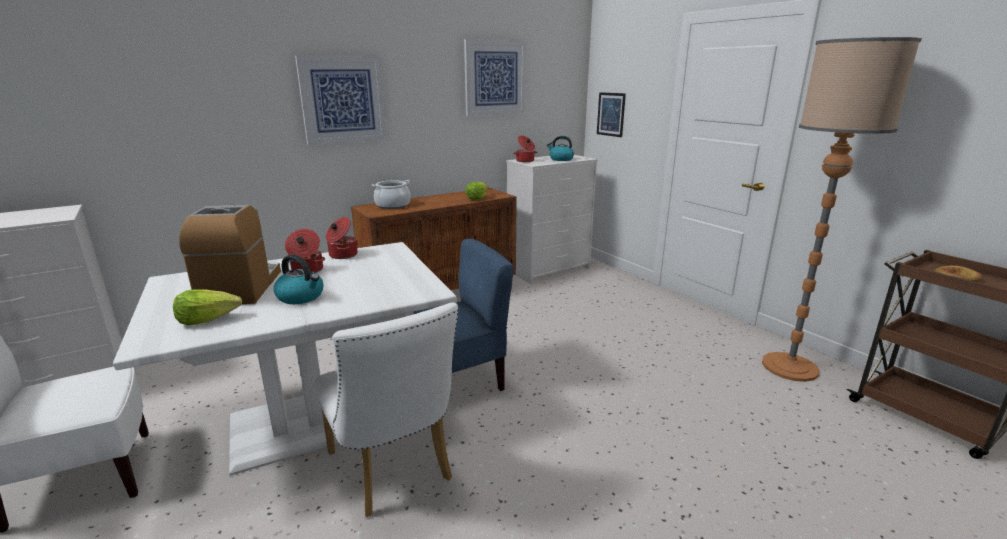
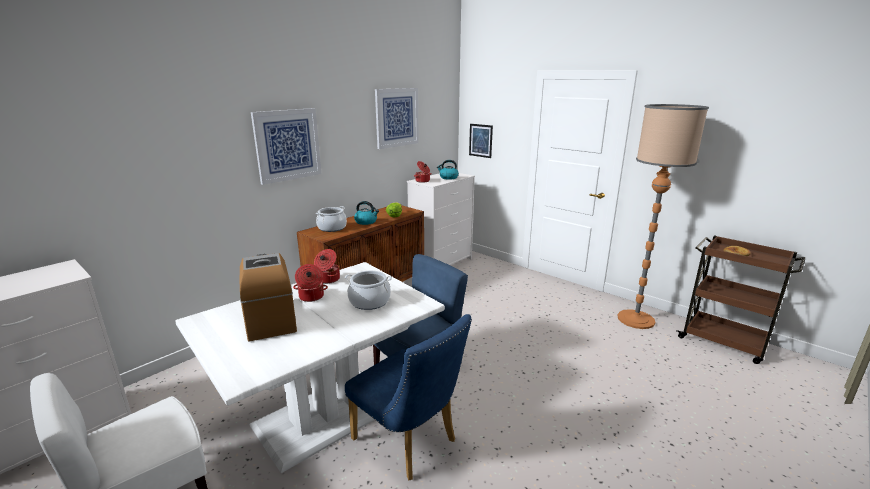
camera: 15 degrees left, 0 degrees up
lettuce [173,290,242,325] -> none
kettle [274,254,323,304] -> kettle moved to [354,201,379,225]
white chair [314,303,458,517] -> blue chair [345,314,472,481]
none -> cooking pot [345,270,392,310]

